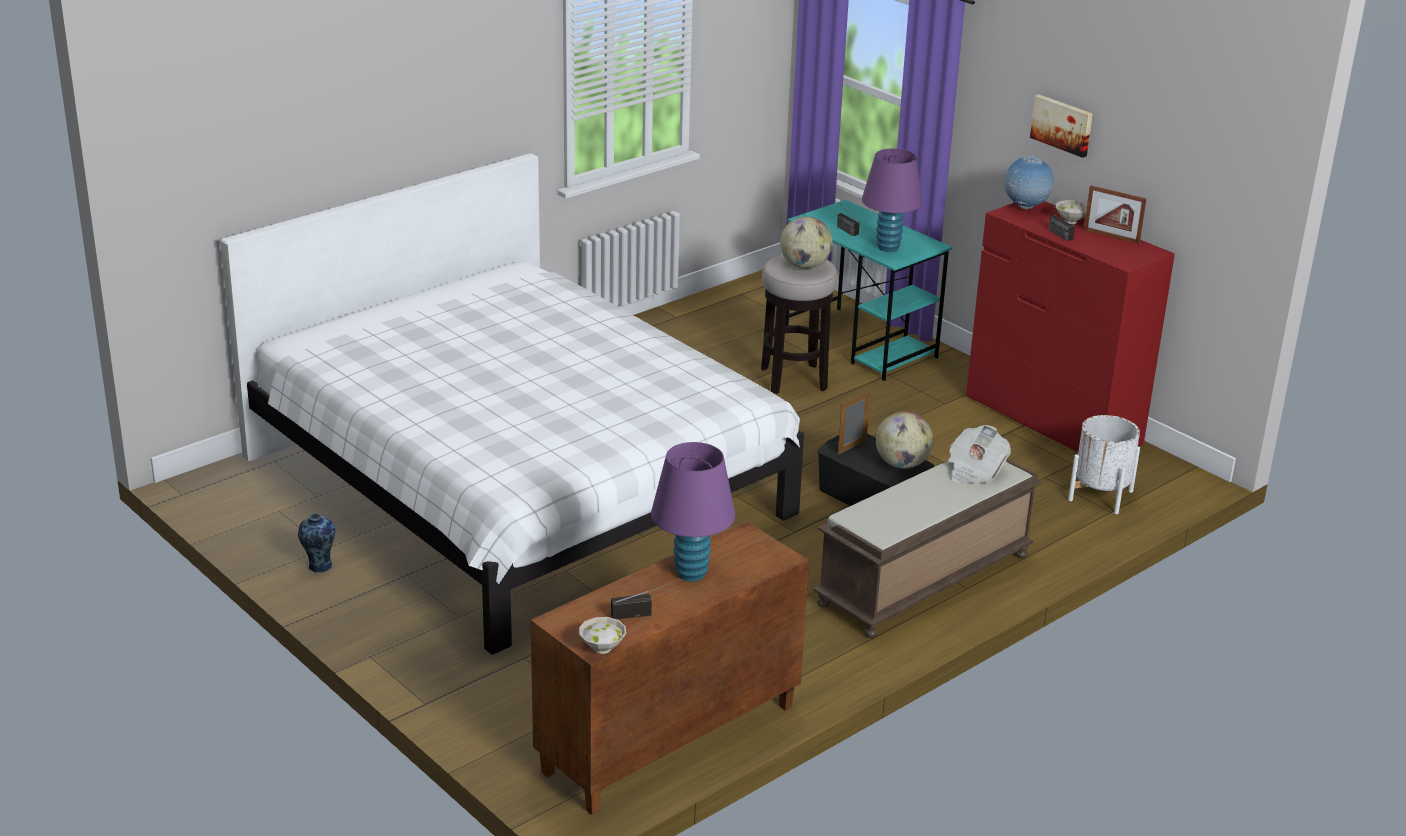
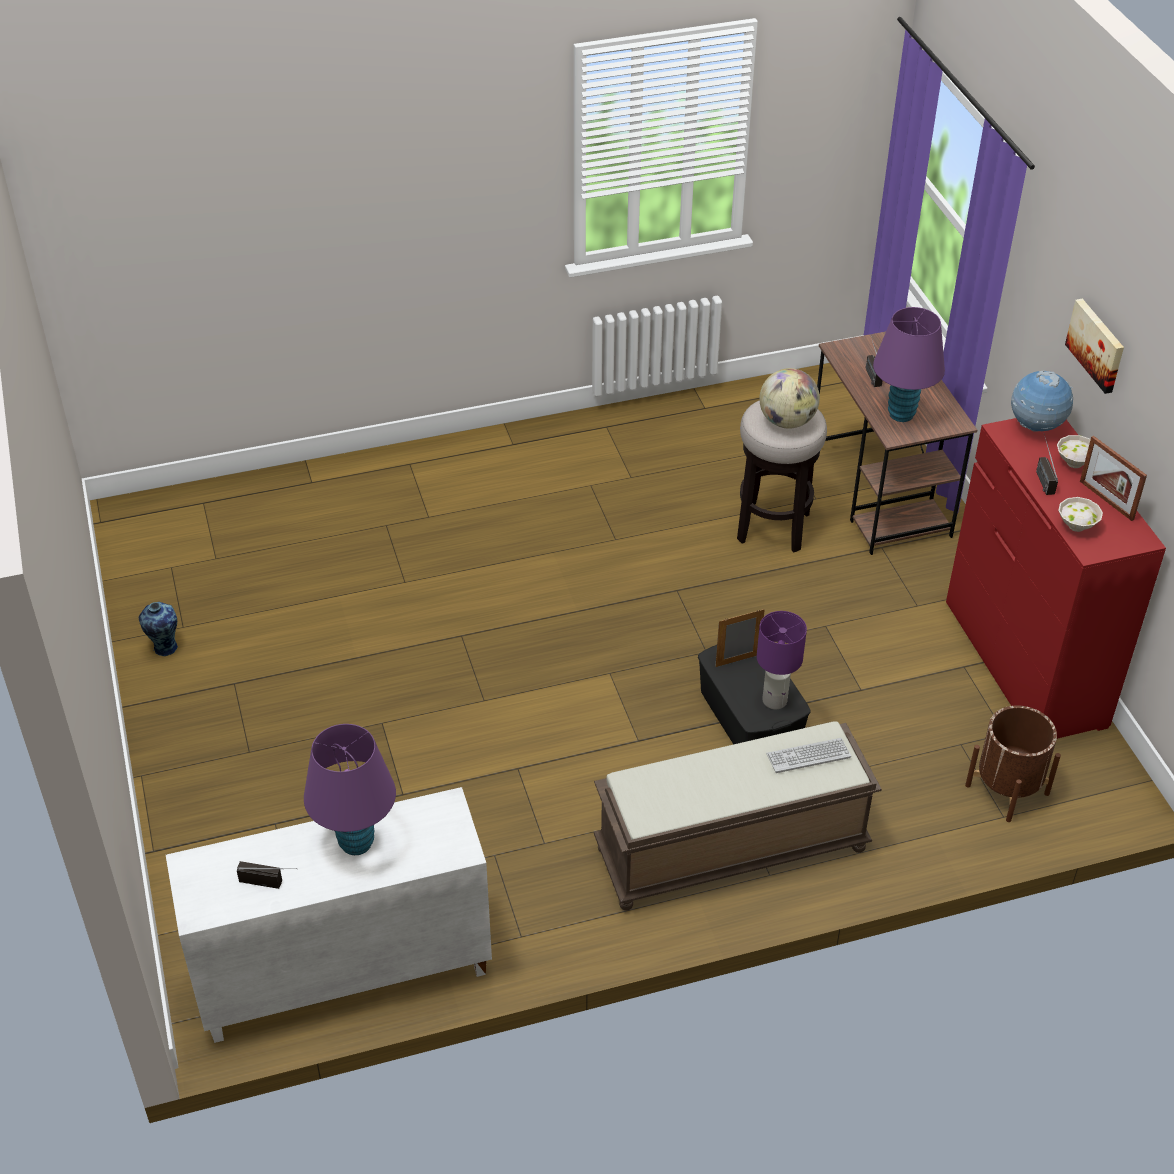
camera: 25 degrees right, 15 degrees up
white bed [220,153,804,655] -> none
brown cabinet [531,522,809,815] -> white cabinet [166,787,492,1043]
white bowl [579,617,626,654] -> white bowl moved to [1058,497,1103,532]
turquoise desk [785,200,952,381] -> brown desk [817,332,977,555]
globe [876,412,933,469] -> purple table lamp [757,611,807,709]
newspaper [948,425,1011,484] -> keyboard [766,738,851,773]
white planter [1068,415,1140,514] -> brown planter [965,705,1061,822]

